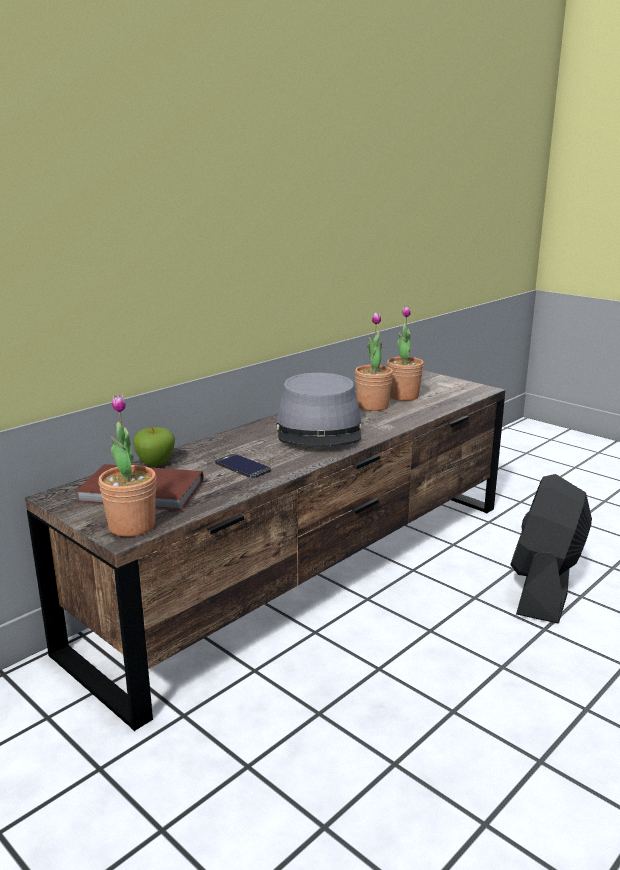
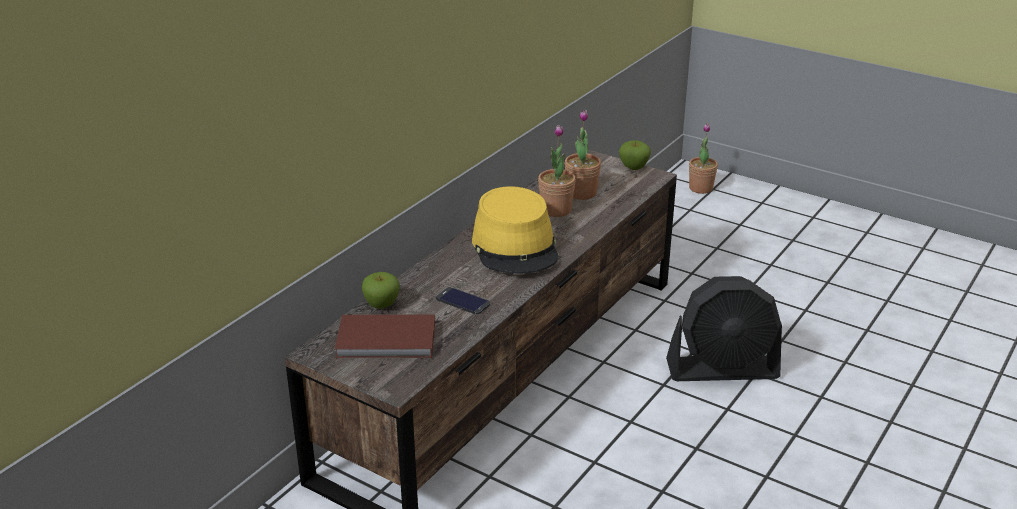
camera: 10 degrees left, 10 degrees up
potted plant [99,394,156,537] -> potted plant moved to [689,123,718,194]
grey hat [276,372,362,447] -> yellow hat [472,186,559,274]
black fan [510,474,592,624] -> black fan turned 105 degrees counterclockwise [666,276,782,381]
none -> apple [619,140,651,170]

